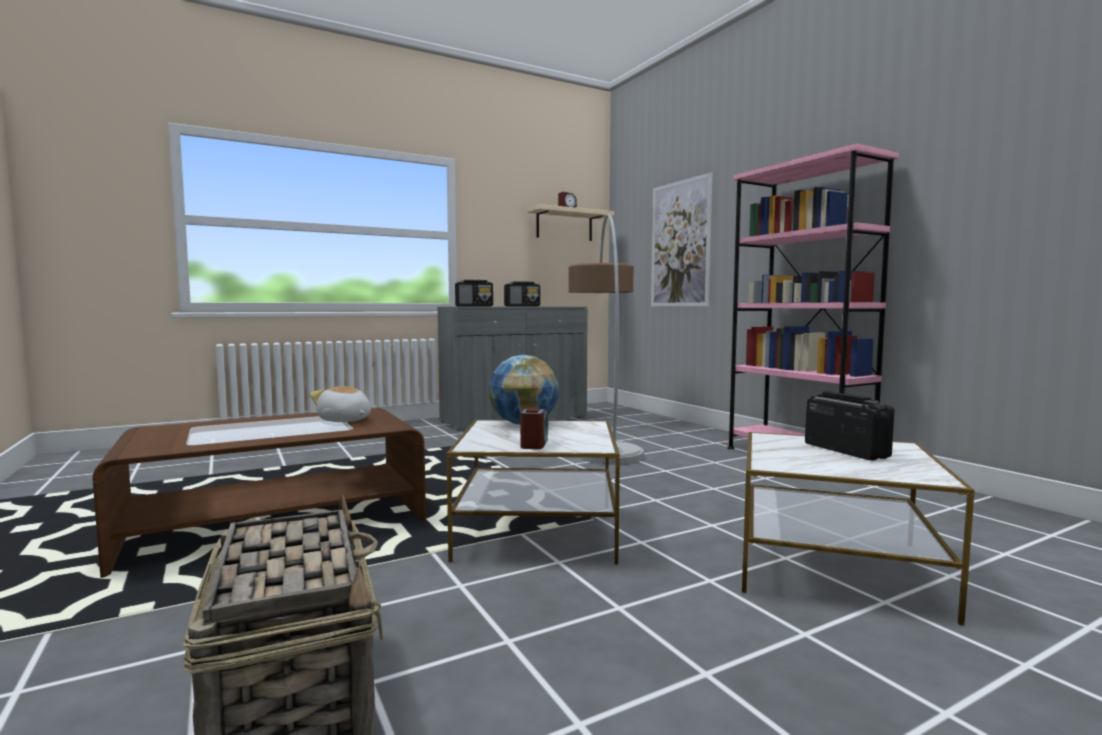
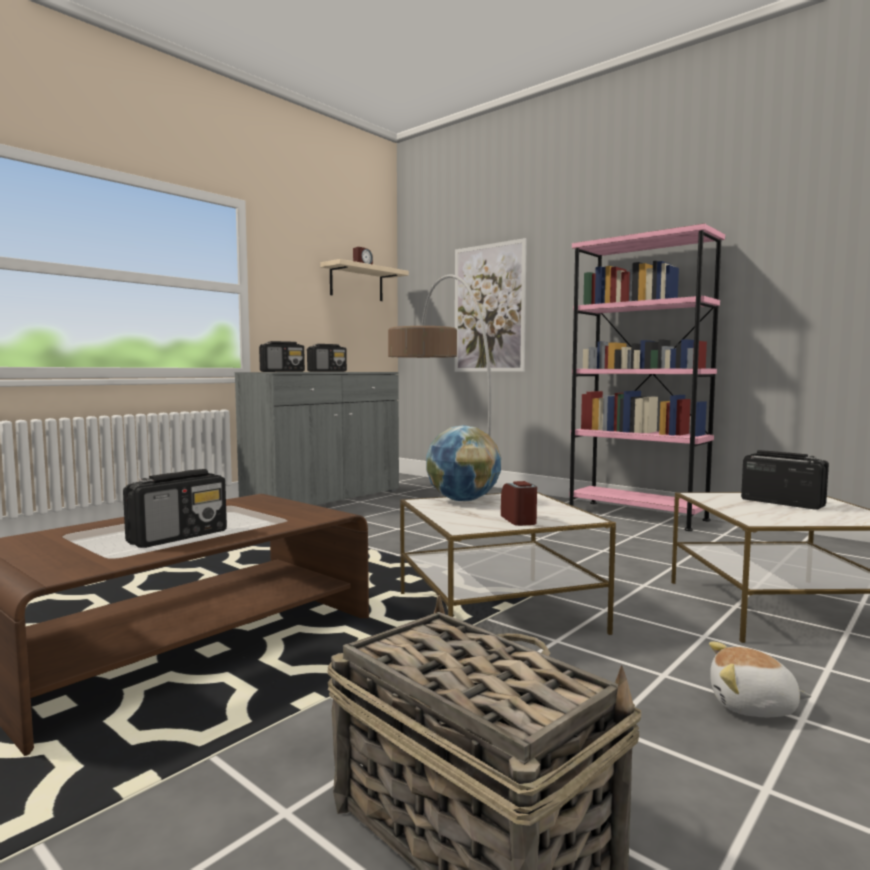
camera: 20 degrees left, 0 degrees up
plush toy [310,386,371,422] -> plush toy moved to [709,642,811,717]
none -> radio [123,469,227,548]

